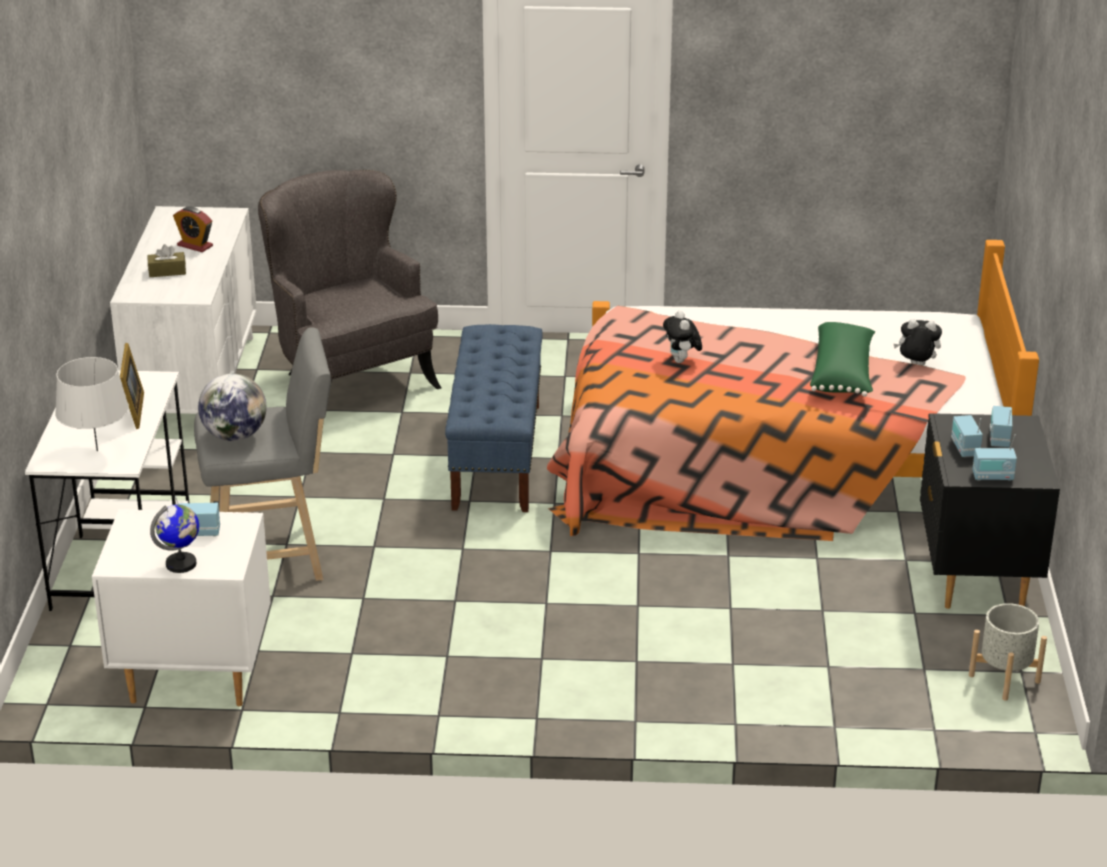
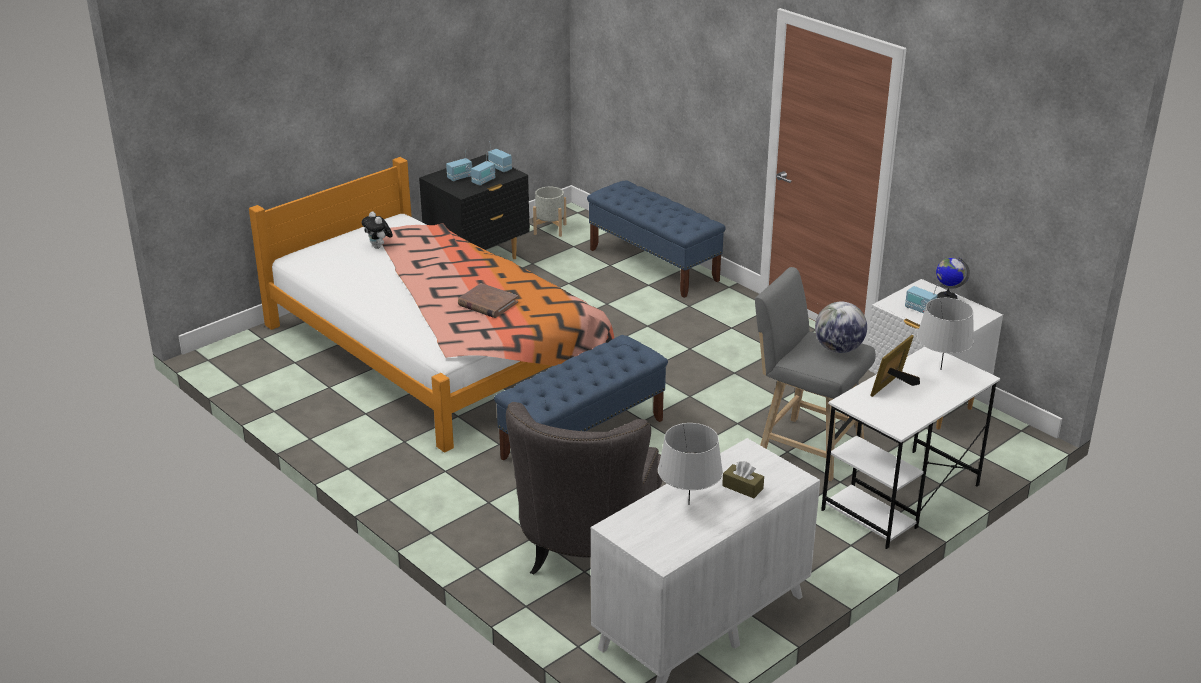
camera: 135 degrees left, 0 degrees up
alarm clock [173,206,213,252] -> grey table lamp [658,423,723,505]
plush toy [663,311,702,363] -> brown book [458,283,518,318]
green pillow [810,322,875,397] -> none
none -> blue bench [587,180,726,298]

